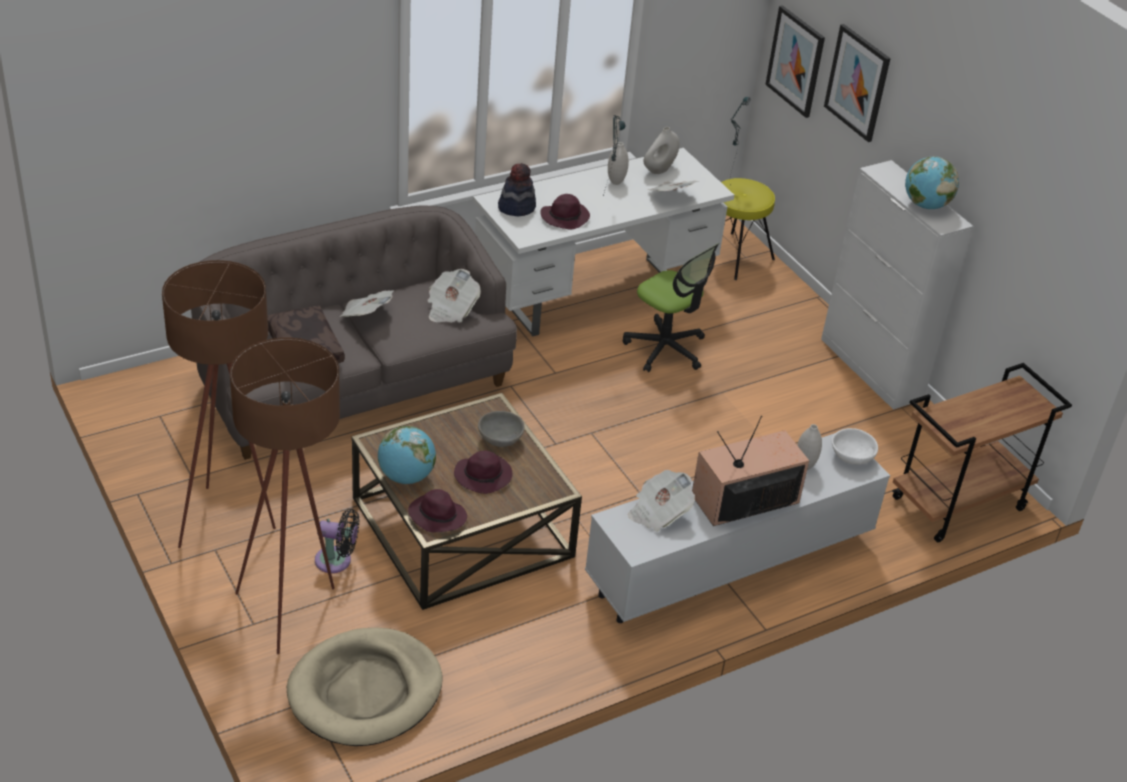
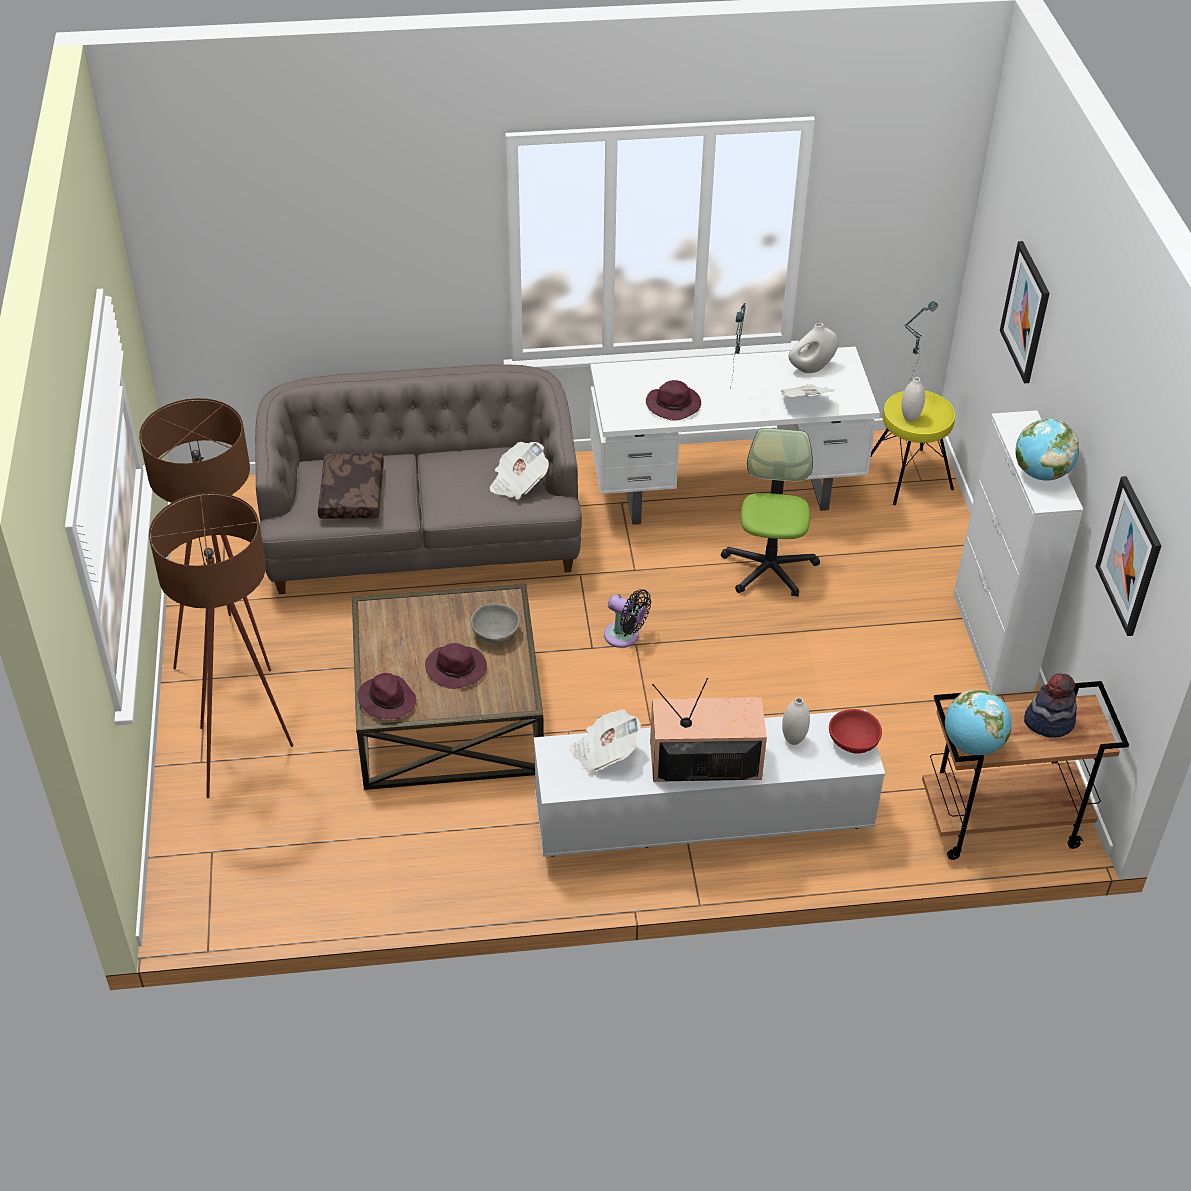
camera: 25 degrees right, 5 degrees up
beige dog bed [287,628,443,746] -> none
black fan [315,509,359,573] -> black fan moved to [604,589,651,648]
newspaper [340,290,394,317] -> none
globe [378,426,436,484] -> globe moved to [945,690,1012,755]
hat [498,163,536,216] -> hat moved to [1024,673,1077,737]
white vase [608,142,629,185] -> white vase moved to [901,377,925,422]
office chair [623,243,719,372] -> office chair turned 150 degrees counterclockwise [721,428,820,597]
picture [765,5,825,118] -> picture moved to [1095,476,1162,636]
white bowl [832,428,878,465] -> red bowl [829,709,882,754]

